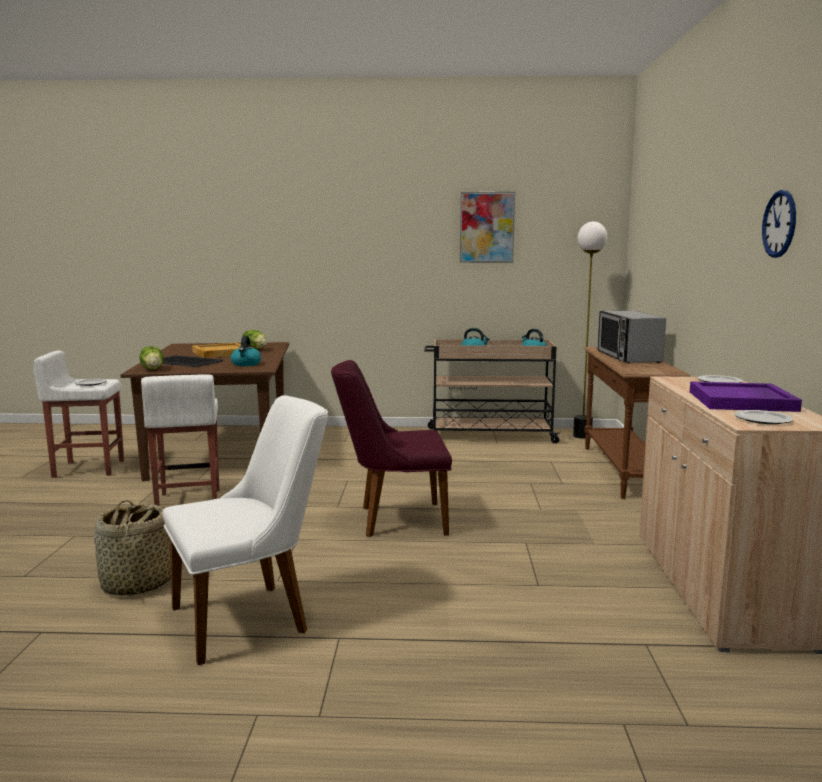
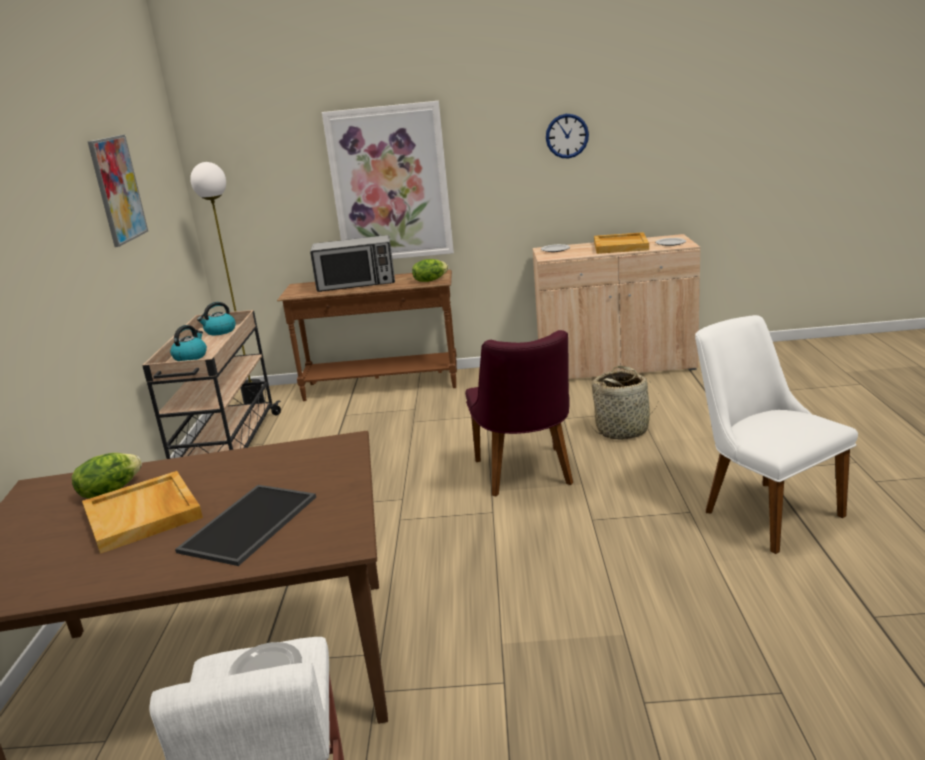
camera: 90 degrees left, 10 degrees up
basket [94,500,171,596] -> basket moved to [591,366,658,439]
lettuce [140,346,163,370] -> lettuce moved to [412,259,448,282]
white stool [141,374,219,506] -> none
kettle [231,336,261,366] -> none
purple tray [690,381,802,412] -> beige tray [594,232,649,254]
none -> picture [322,101,454,259]

